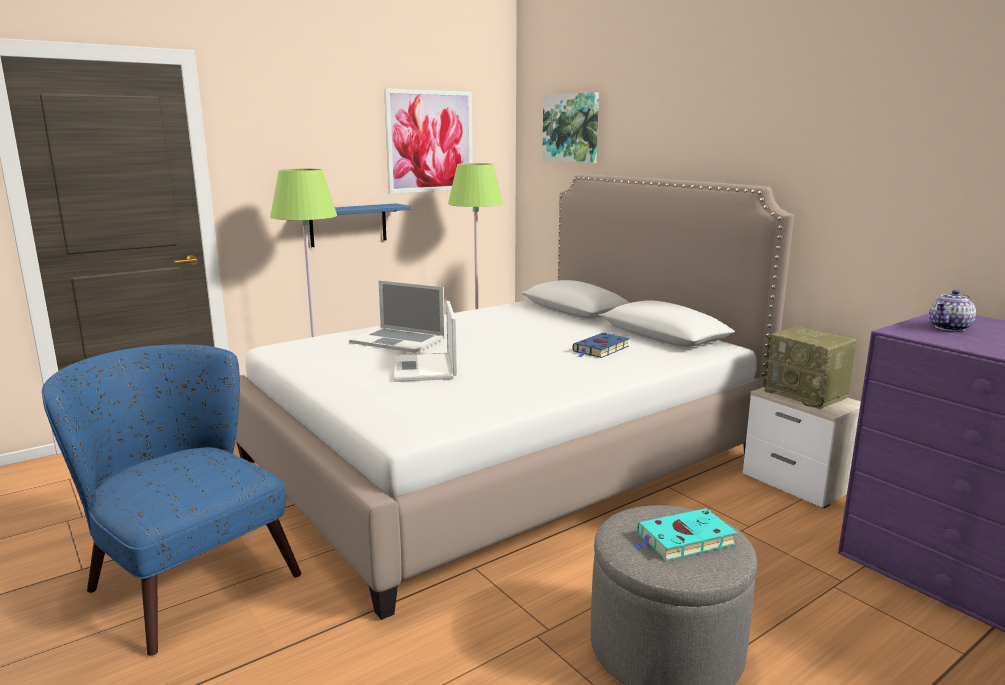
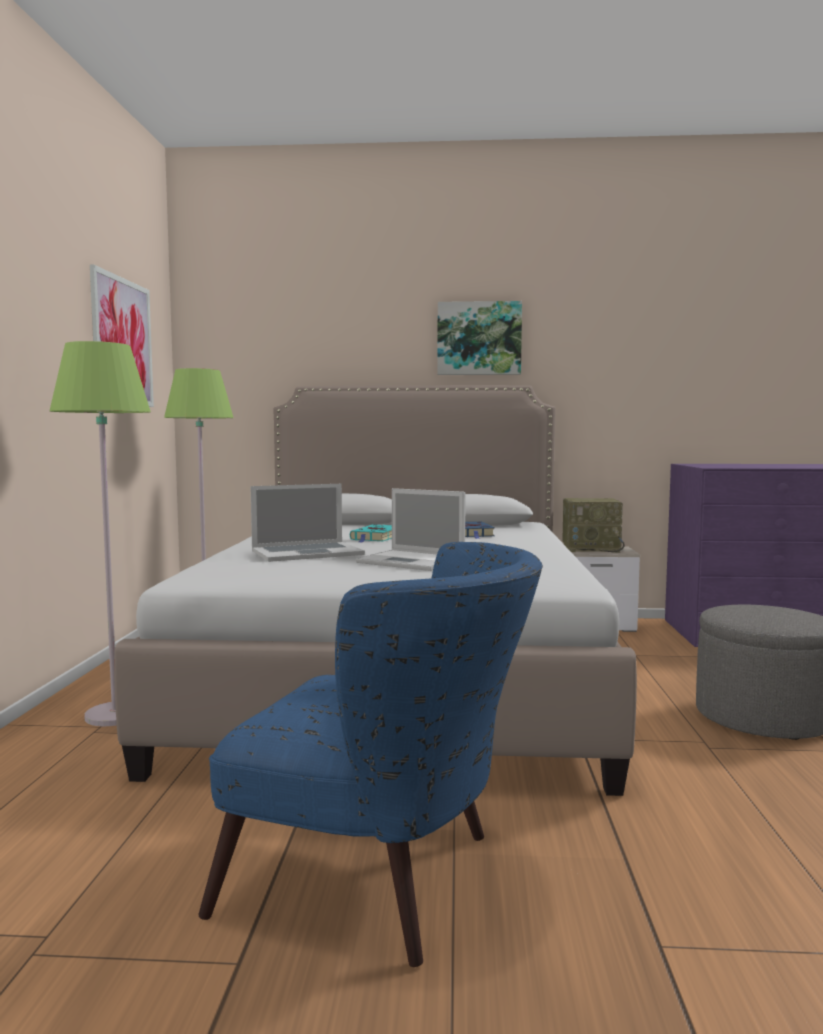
camera: 50 degrees left, 10 degrees down
blue armchair [42,344,301,656] -> blue armchair turned 150 degrees counterclockwise [198,542,543,967]
blue shelf [309,203,412,247] -> none
picture [542,92,599,163] -> picture moved to [437,301,522,375]
turquoise book [633,508,737,561] -> turquoise book moved to [350,524,392,543]
teapot [929,290,976,331] -> none

